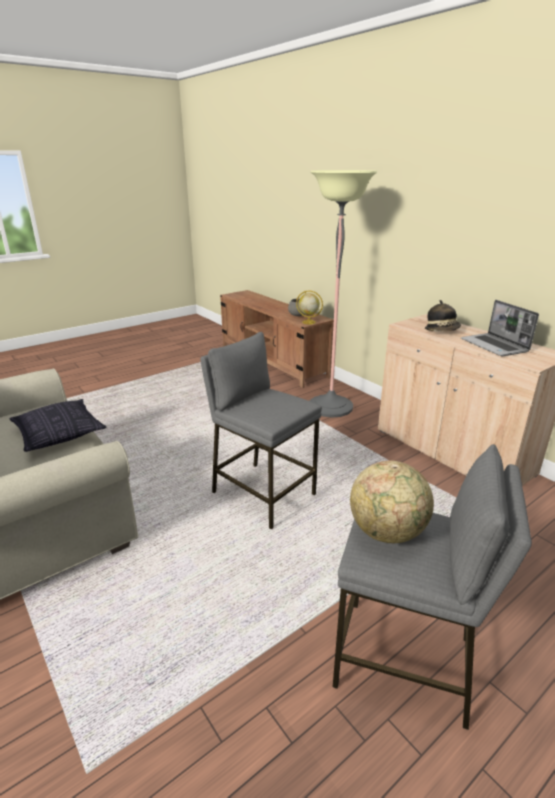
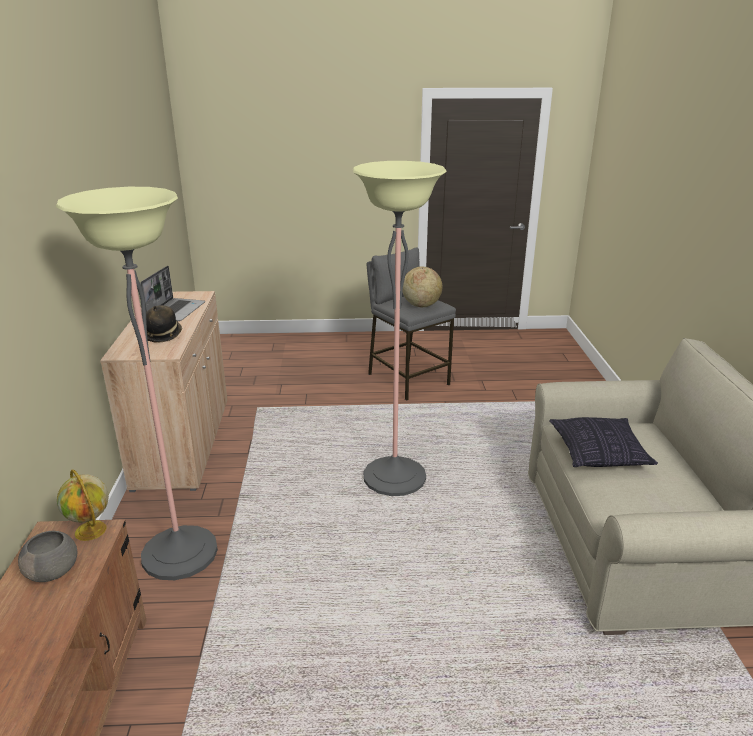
camera: 145 degrees left, 0 degrees up
grey stool [200,332,322,529] -> floor lamp [353,161,447,496]

